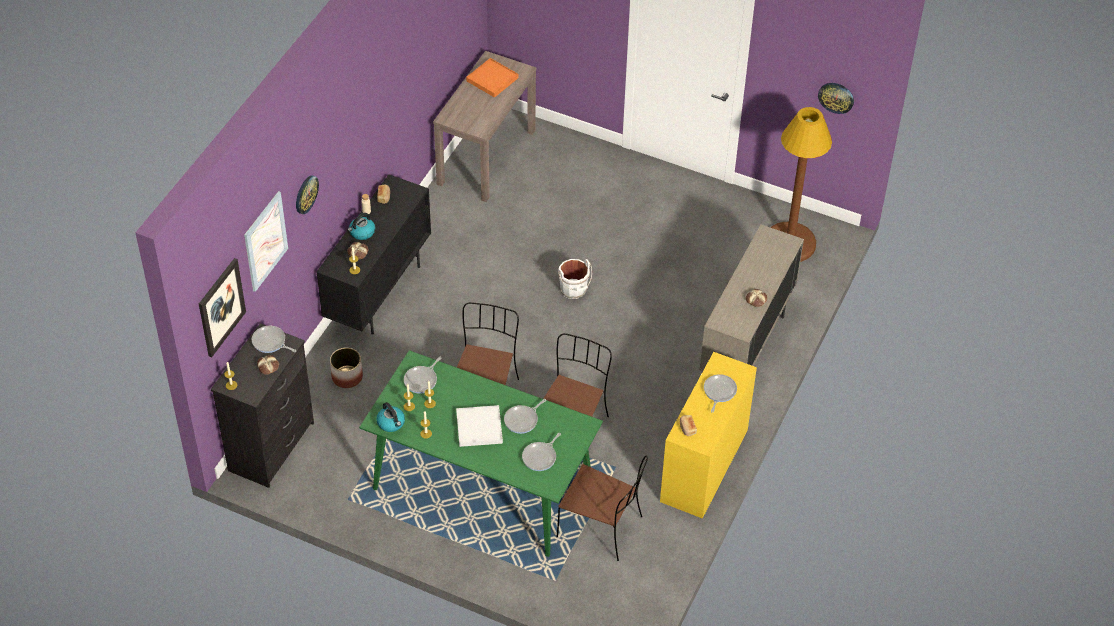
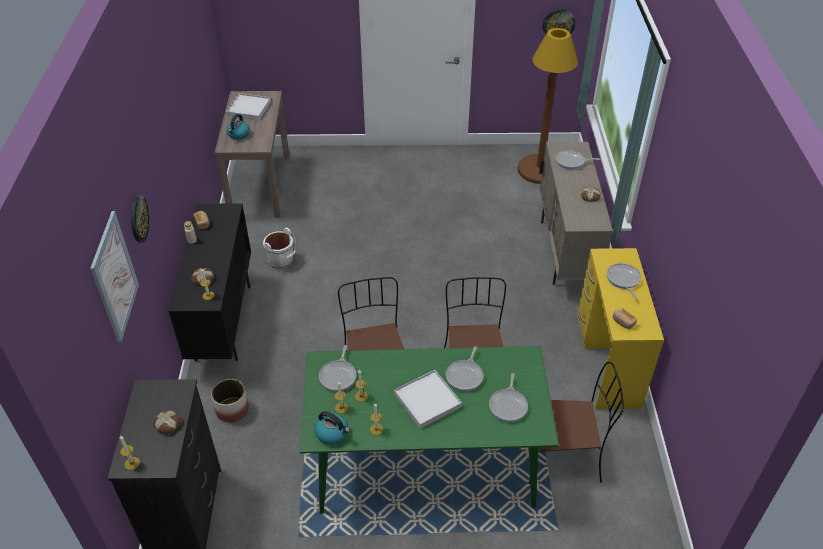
camera: 25 degrees left, 5 degrees down
picture [199,258,246,357] -> none
frying pan [252,326,296,353] -> frying pan moved to [556,150,600,169]
kettle [348,213,375,240] -> kettle moved to [226,114,250,140]
orange tray [466,58,518,98] -> white tray [226,93,271,120]
white bucket [558,259,592,299] -> white bucket moved to [263,228,296,269]

